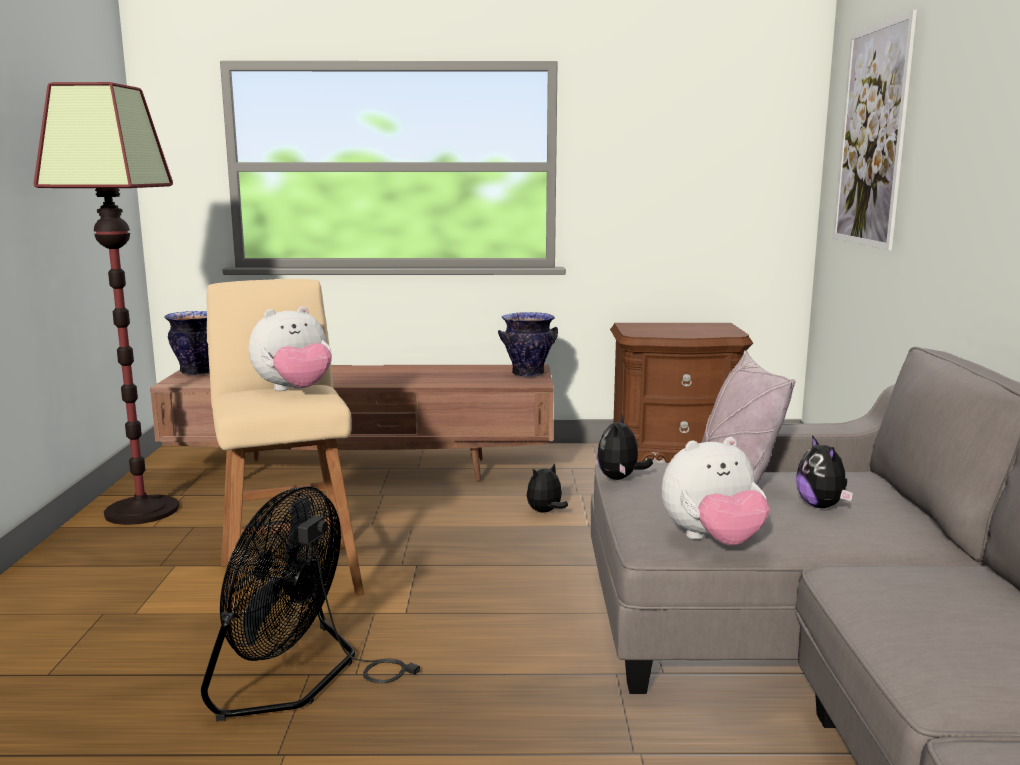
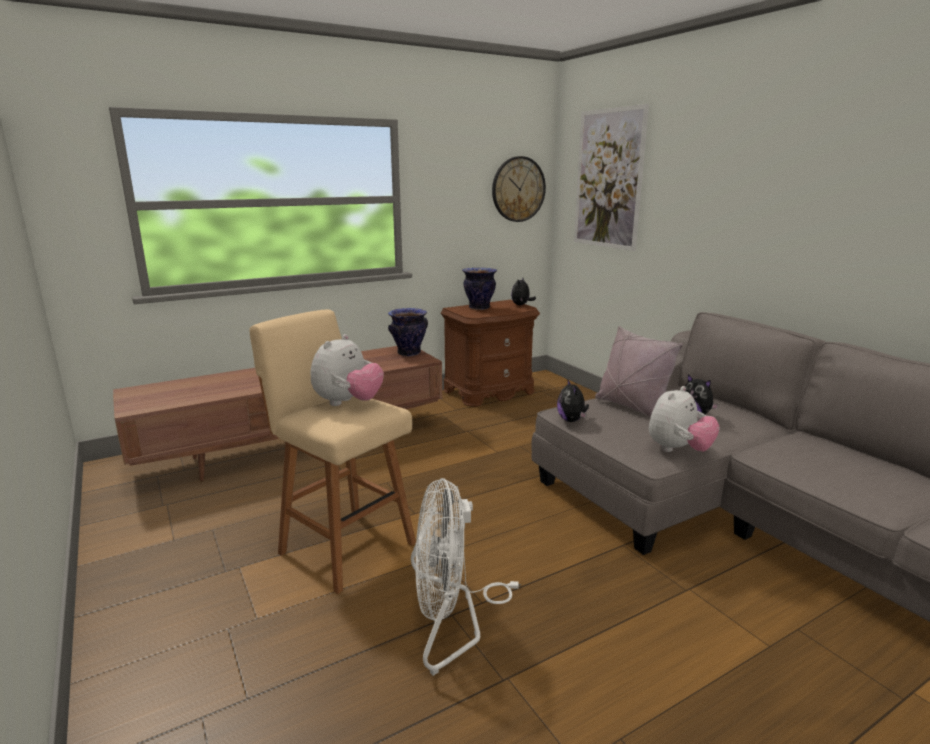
camera: 30 degrees left, 5 degrees up
floor lamp [33,82,179,525] -> none
vase [164,311,210,375] -> vase moved to [462,268,497,310]
black fan [201,486,420,722] -> white fan [411,478,521,676]
plush toy [527,463,568,513] -> plush toy moved to [511,279,536,305]
none -> wall clock [492,156,546,222]

